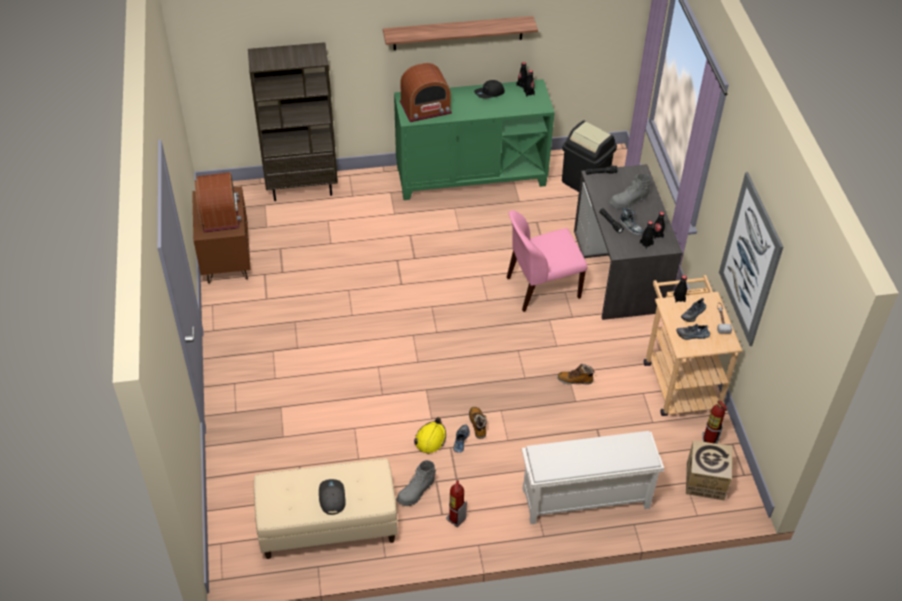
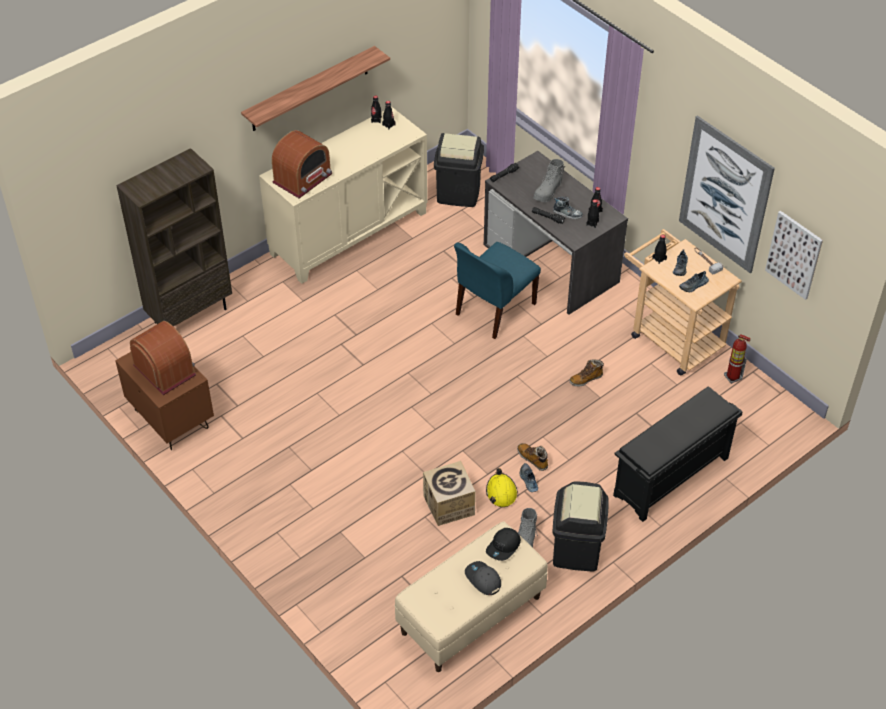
camera: 30 degrees left, 0 degrees up
green cabinet [394,79,555,200] -> beige cabinet [259,107,428,284]
fire extinguisher [446,480,467,527] -> black trash can [553,481,609,572]
black cap [474,80,505,98] -> black cap moved to [486,528,521,561]
pink chair [507,210,587,312] -> blue chair [454,242,541,339]
white shoe rack [522,431,664,524] -> black shoe rack [613,387,743,522]
cardboard box [686,440,733,500] -> cardboard box moved to [423,461,476,526]
none -> picture [765,211,823,300]

